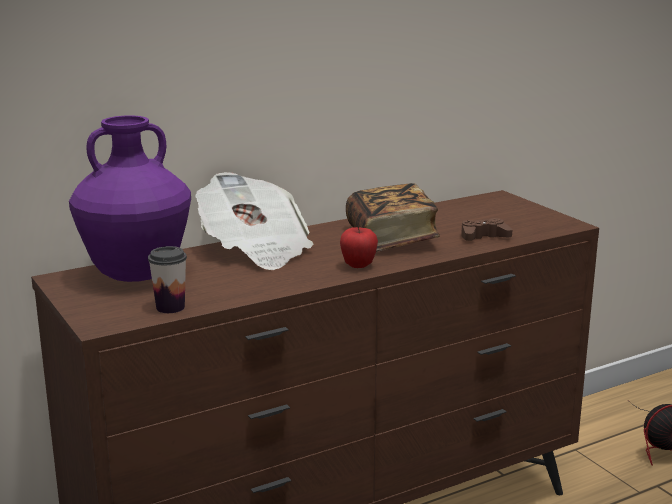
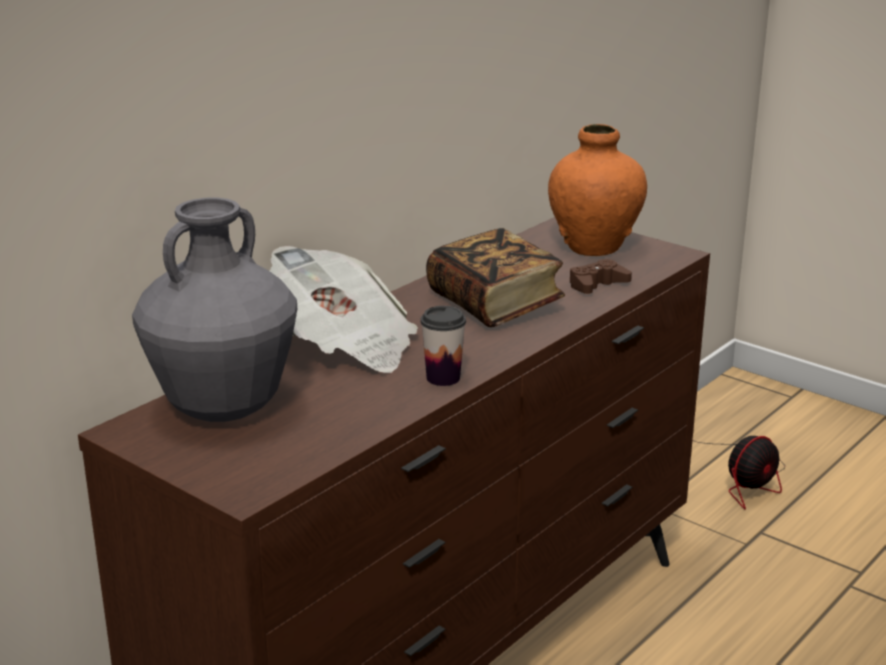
camera: 20 degrees left, 5 degrees up
purple vase [69,115,191,282] -> grey vase [132,197,297,422]
cup [148,246,187,313] -> cup moved to [420,306,466,386]
apple [340,227,378,268] -> none
none -> orange vase [548,124,647,256]

